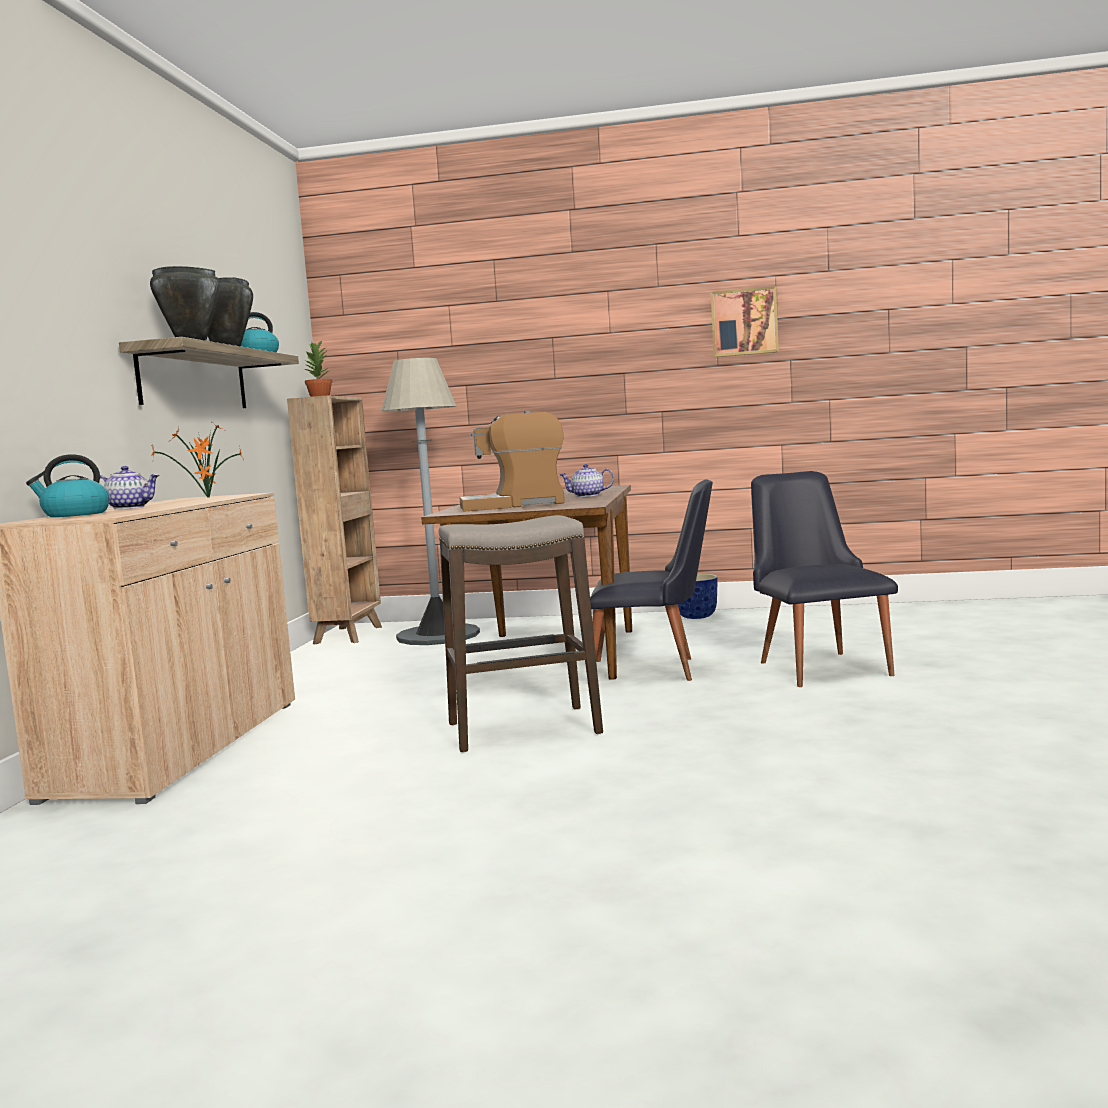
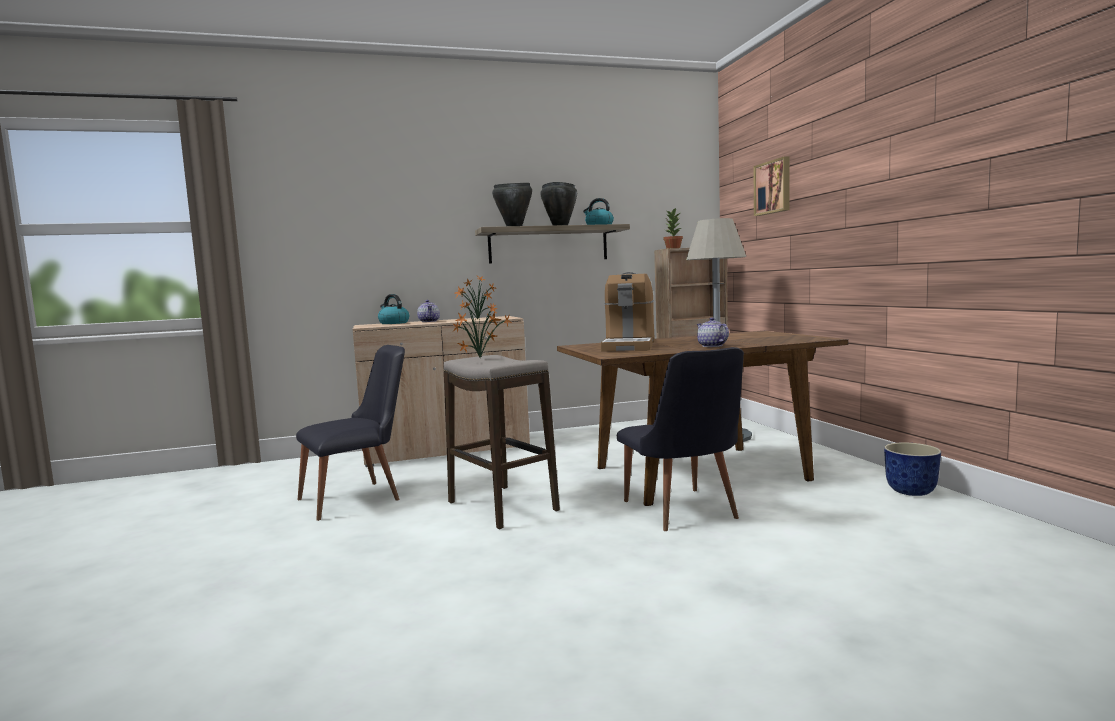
camera: 65 degrees right, 0 degrees up
coffee machine [459,411,565,512] -> coffee machine turned 135 degrees counterclockwise [601,272,655,352]
picture [711,286,779,357] -> picture moved to [754,156,789,216]
black chair [751,471,898,687] -> black chair moved to [296,345,405,521]
none -> potted plant [453,301,512,358]

